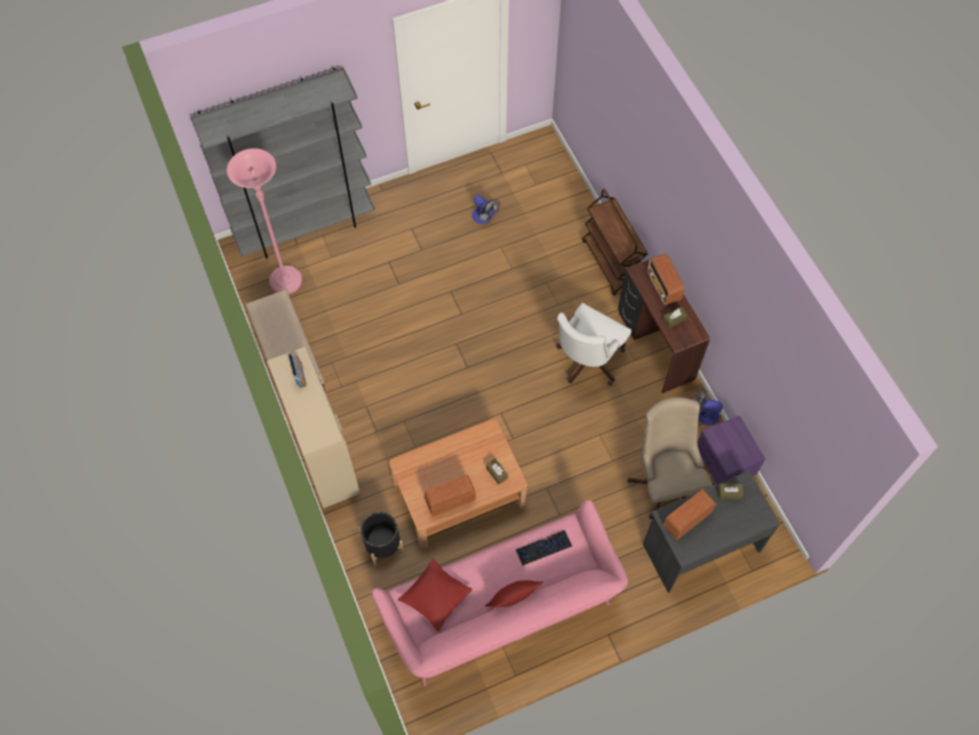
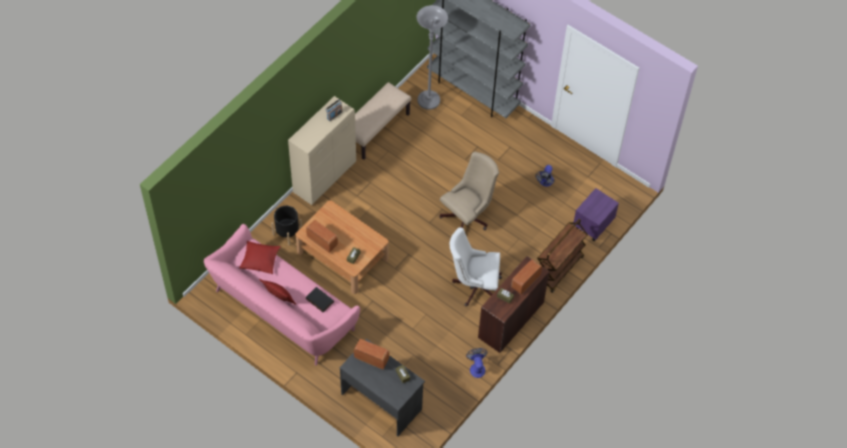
camera: 60 degrees right, 5 degrees down
pink floor lamp [227,148,302,294] -> grey floor lamp [417,5,448,110]
keyboard [516,530,572,566] -> black book [306,287,334,312]
beige office chair [627,397,713,519] -> beige office chair moved to [439,152,499,230]
purple nightstand [697,415,765,484] -> purple nightstand moved to [573,188,619,241]

